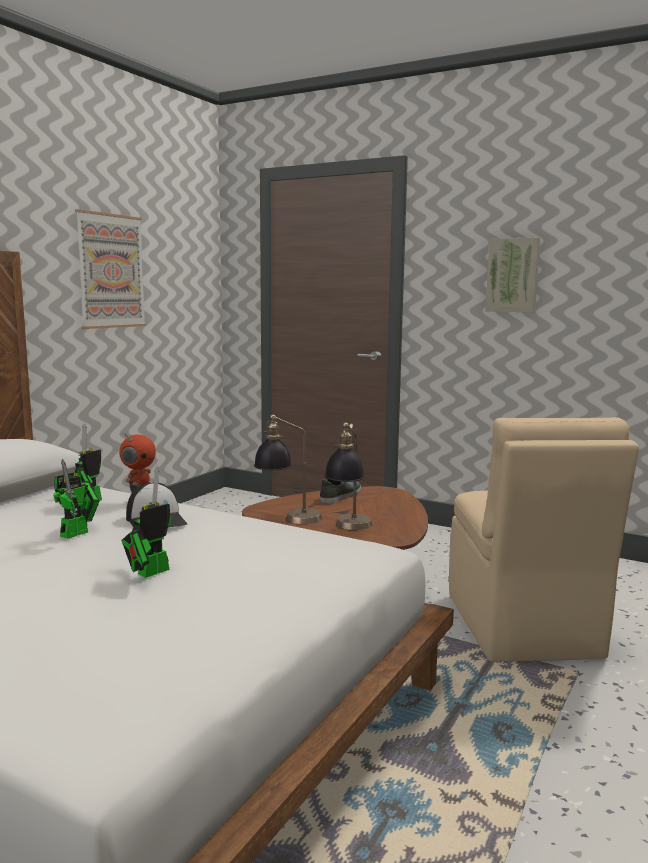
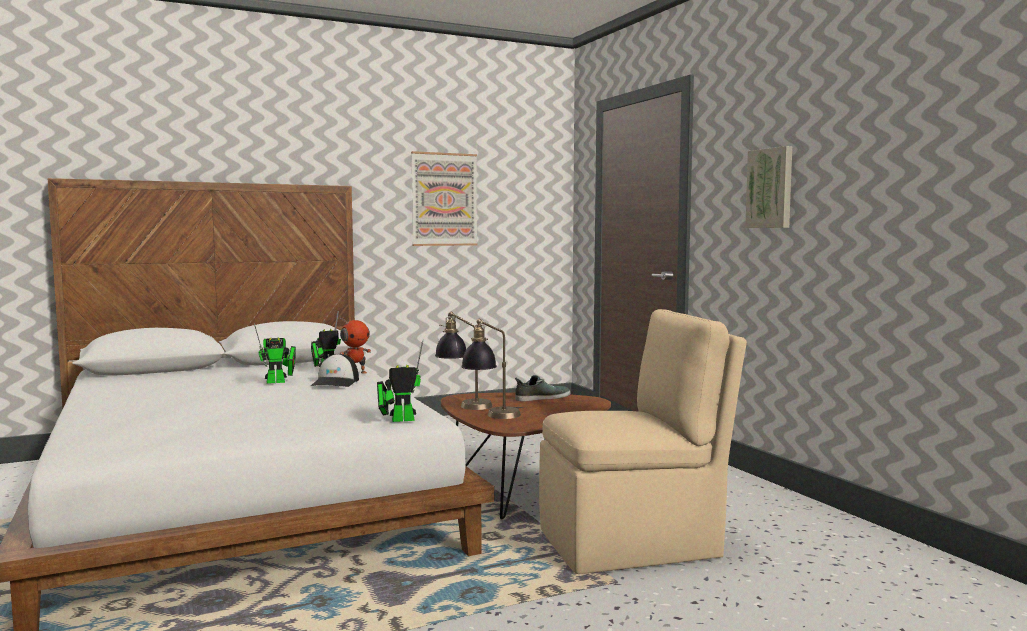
camera: 35 degrees right, 5 degrees down
toy robot [122,465,172,578] -> toy robot moved to [377,340,423,422]
beige chair [449,417,639,662] -> beige chair turned 135 degrees counterclockwise [539,309,747,574]

